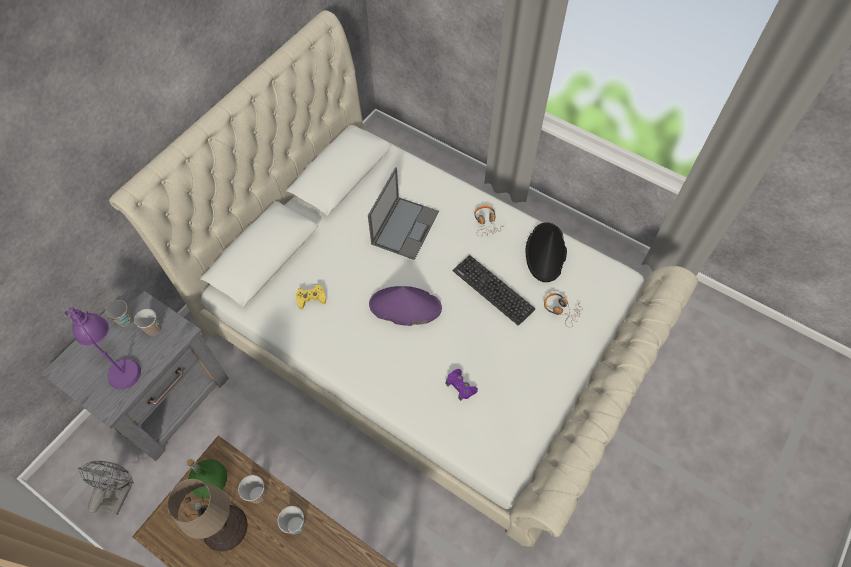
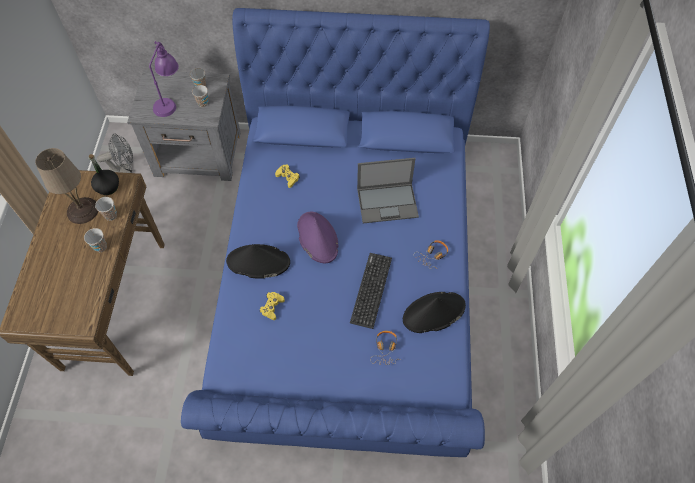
camera: 60 degrees right, 0 degrees up
beige bed [109,10,698,547] -> blue bed [181,8,490,457]
green bottle [186,459,227,498] -> black bottle [89,154,119,195]
purple game controller [446,369,478,401] -> yellow game controller [260,292,285,320]
none -> black hat [226,244,290,279]

